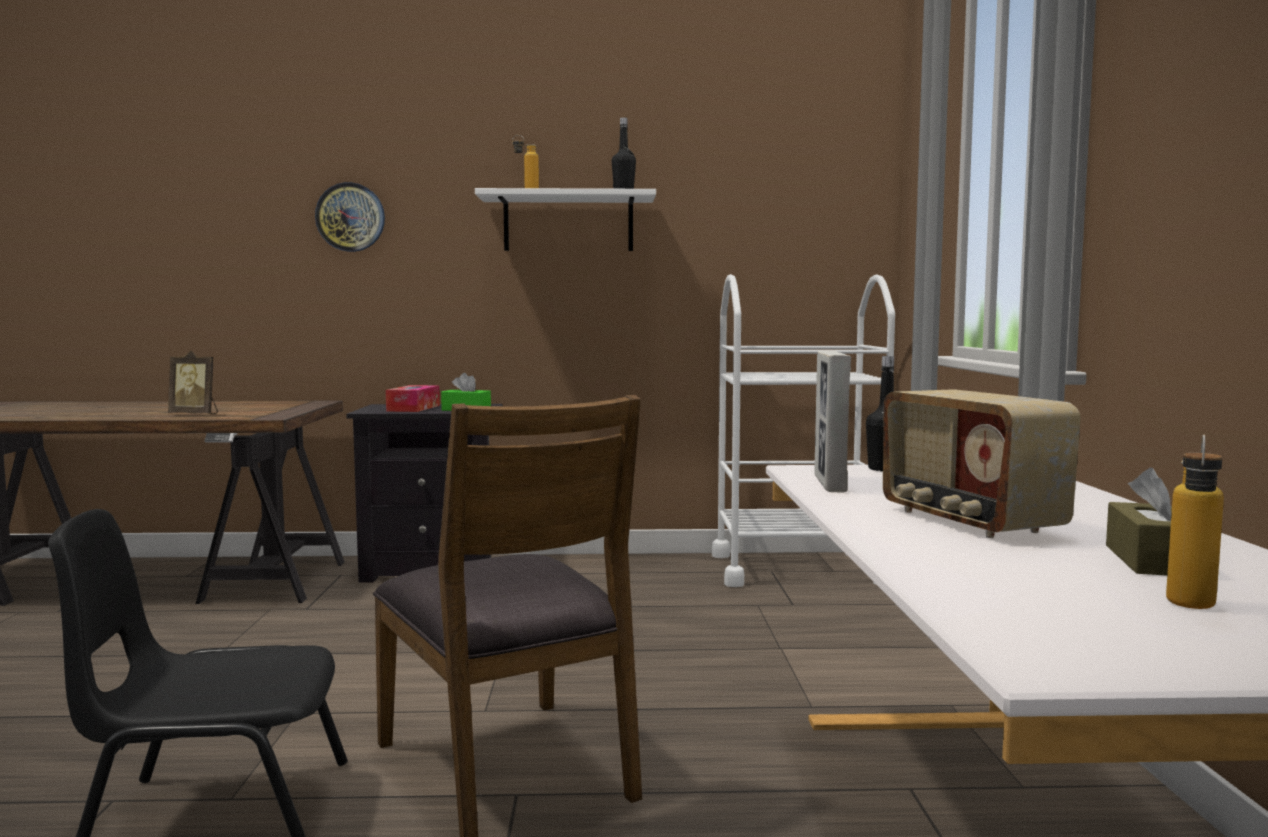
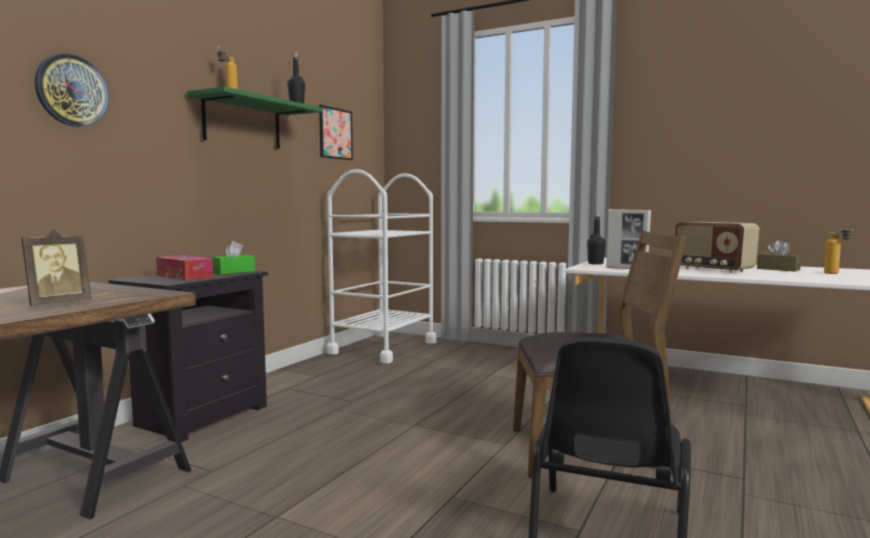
camera: 60 degrees left, 0 degrees up
white shelf [475,188,656,251] -> green shelf [187,86,322,148]
radio [883,389,1081,538] -> radio turned 45 degrees clockwise [675,222,759,273]
none -> picture [319,105,353,160]

